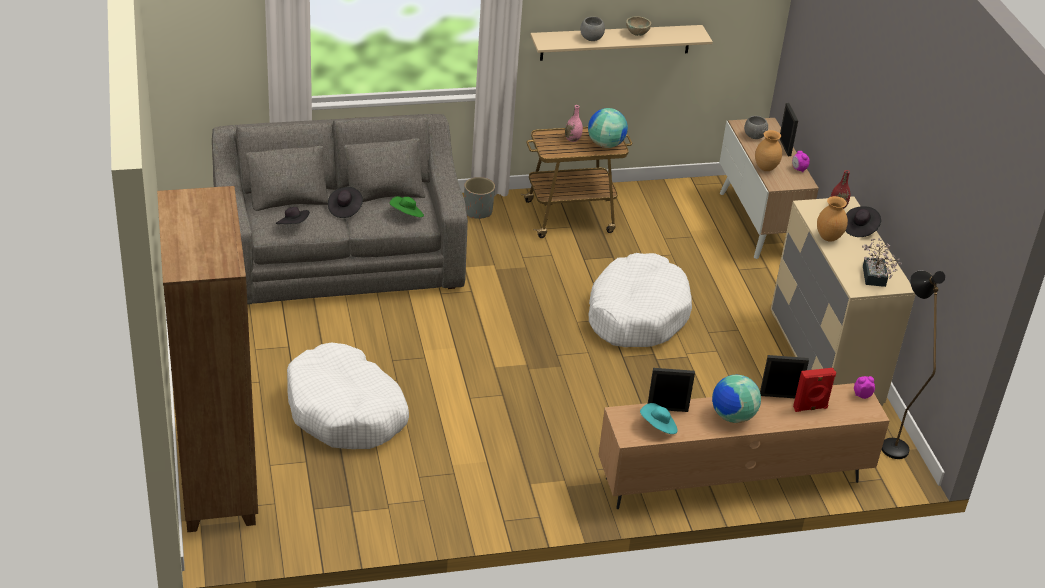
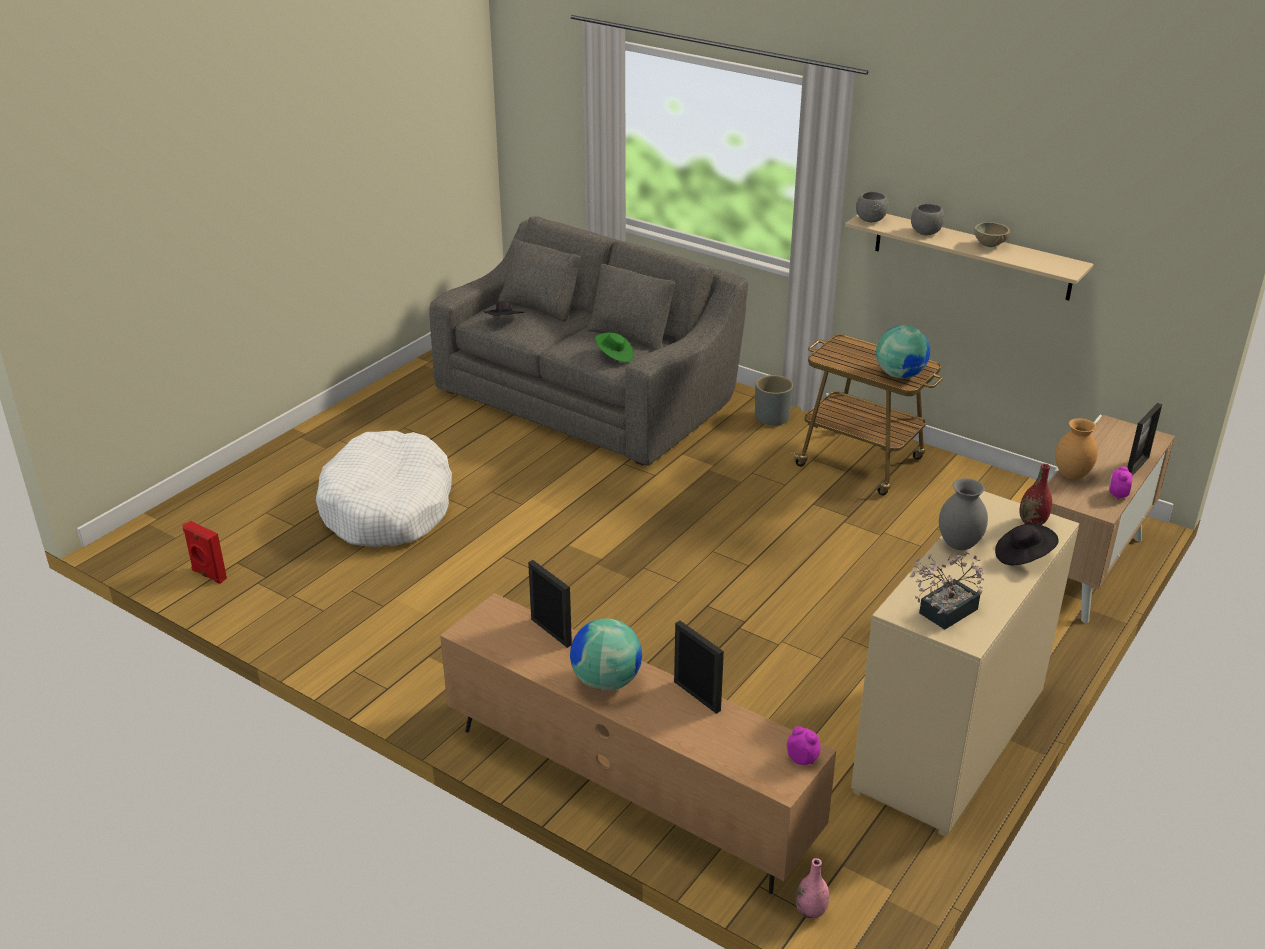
camera: 50 degrees right, 5 degrees down
brown bookcase [157,186,258,532] -> none
black hat [328,187,363,218] -> none
pink vase [565,105,583,142] -> pink vase moved to [795,858,829,919]
white dog bed [589,253,692,347] -> none
turquoise hat [640,403,678,434] -> none
grey bowl [744,116,768,139] -> grey bowl moved to [856,192,889,222]
red speaker [793,368,836,412] -> red speaker moved to [183,521,227,584]
brown vase [817,196,848,242] -> grey vase [939,478,988,550]
black floor lamp [882,271,945,459] -> none

